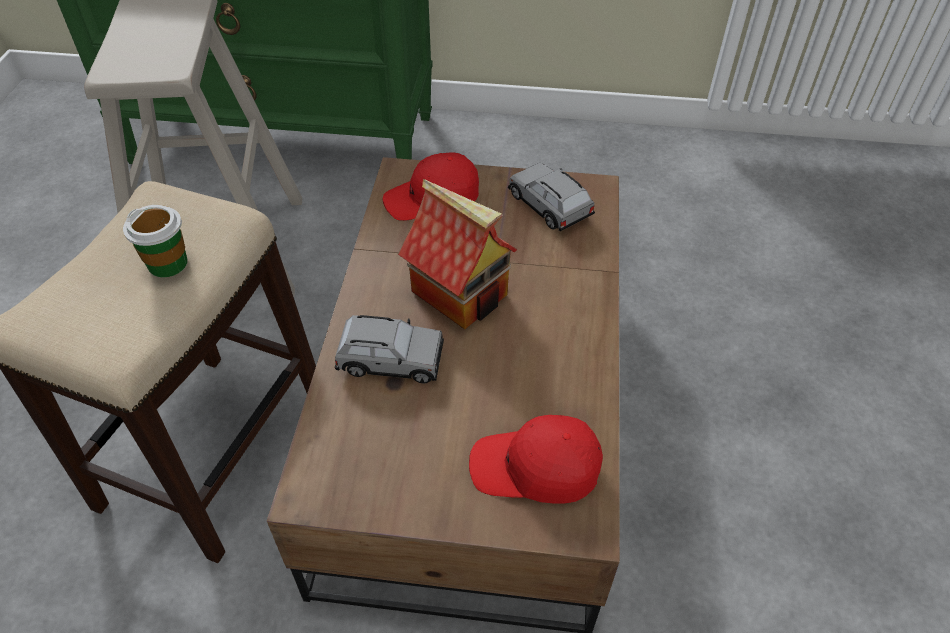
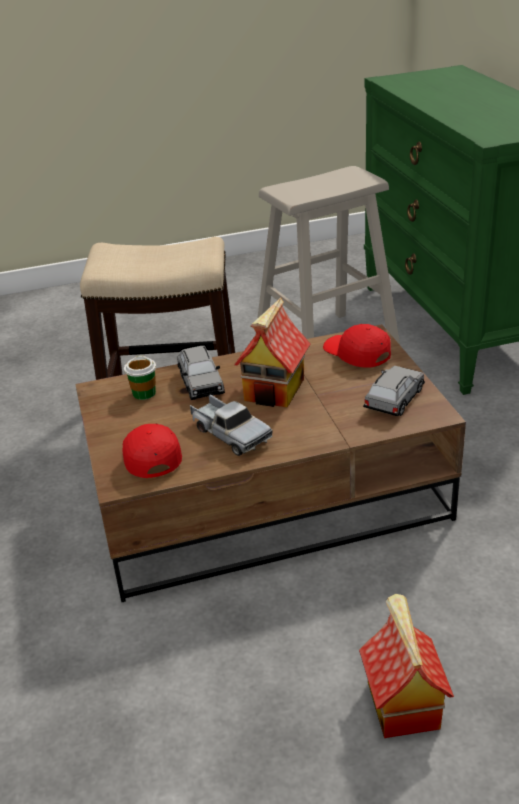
camera: 70 degrees right, 15 degrees down
cup [123,205,188,277] -> cup moved to [124,355,156,400]
none -> toy truck [190,394,273,456]
none -> toy house [359,594,454,738]

